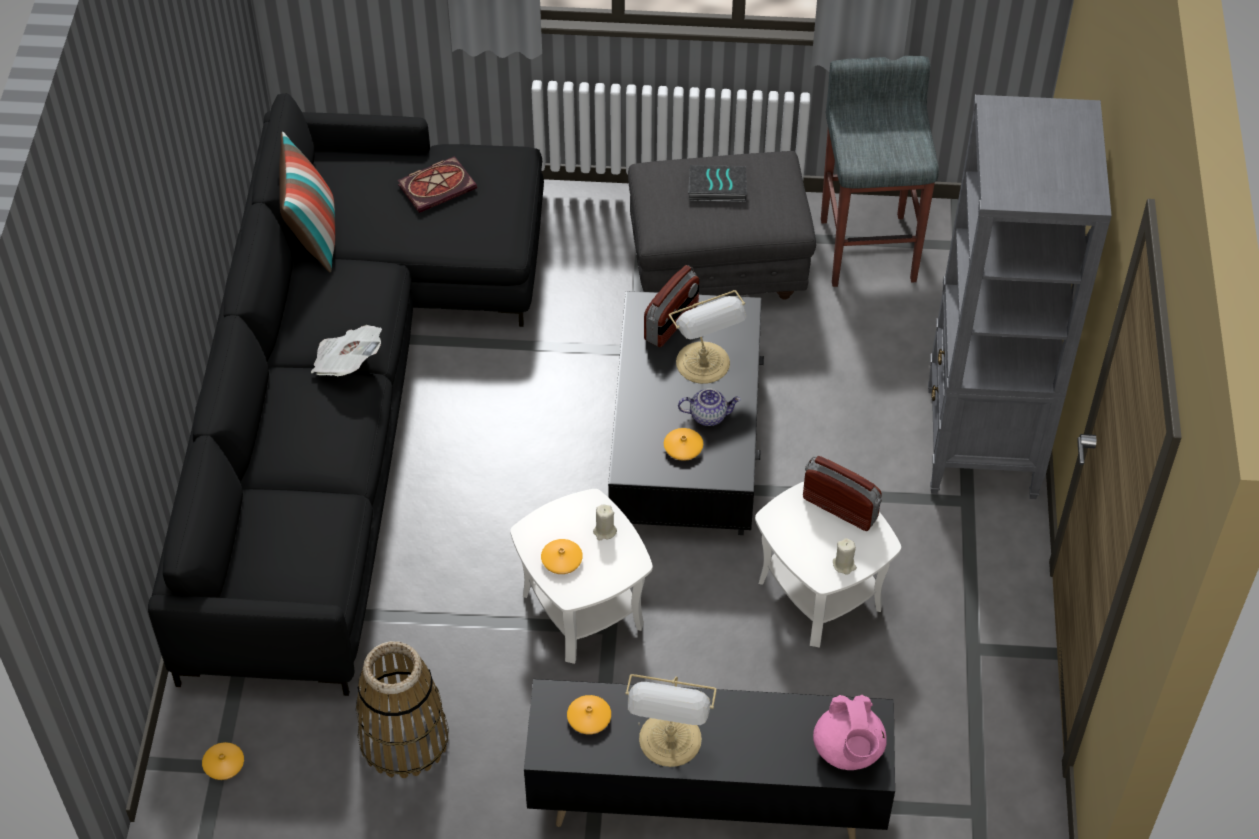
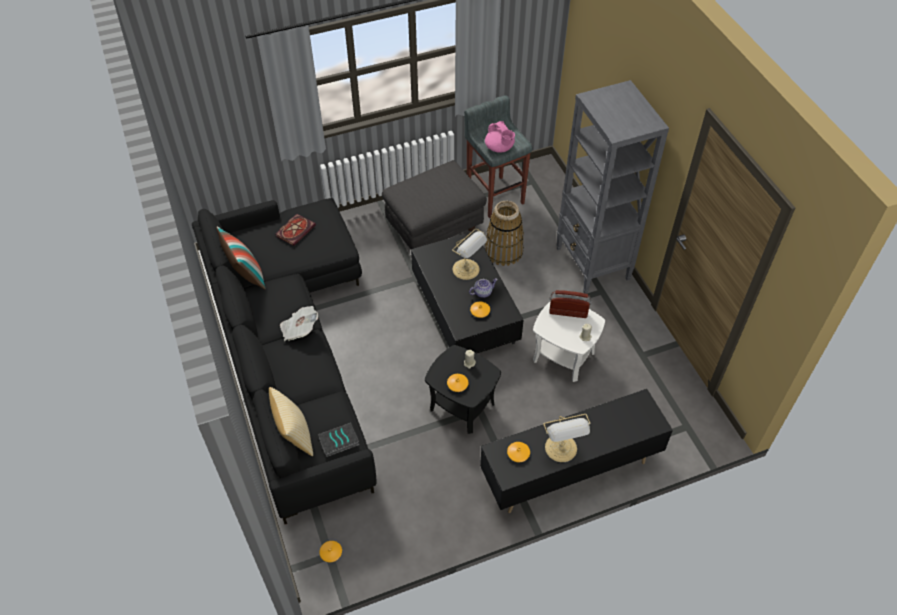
camera: 25 degrees left, 0 degrees up
basket [356,641,449,778] -> basket moved to [485,201,524,266]
white side table [510,489,653,664] -> black side table [425,345,501,434]
radio [644,265,699,347] -> none
book [688,165,747,202] -> book moved to [318,423,359,457]
pink teapot [813,695,887,770] -> pink teapot moved to [485,121,515,153]
none -> pillow [269,387,313,456]

